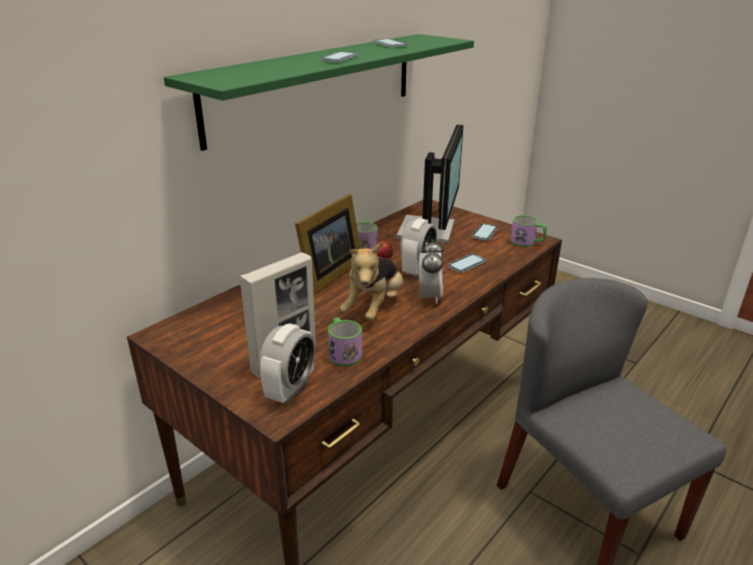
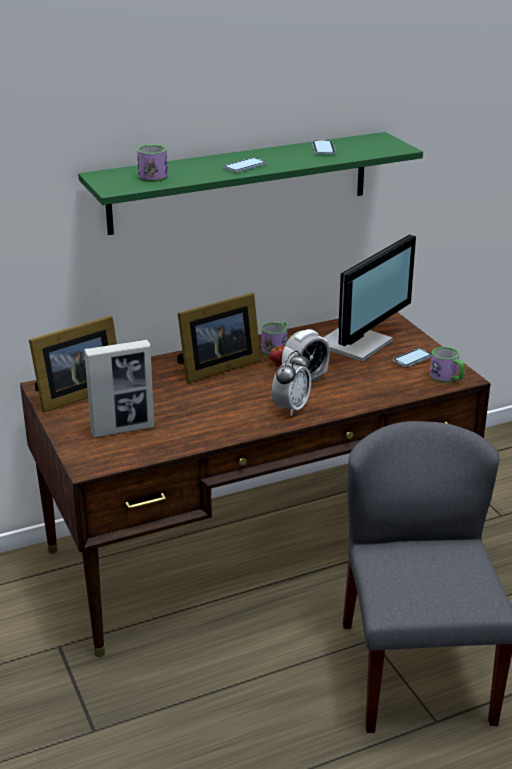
camera: 25 degrees right, 0 degrees up
alarm clock [259,323,315,404] -> none
mug [328,318,362,366] -> mug moved to [137,144,168,182]
plush toy [340,244,403,320] -> none
phone [448,254,486,273] -> none
none -> picture frame [29,316,117,413]

